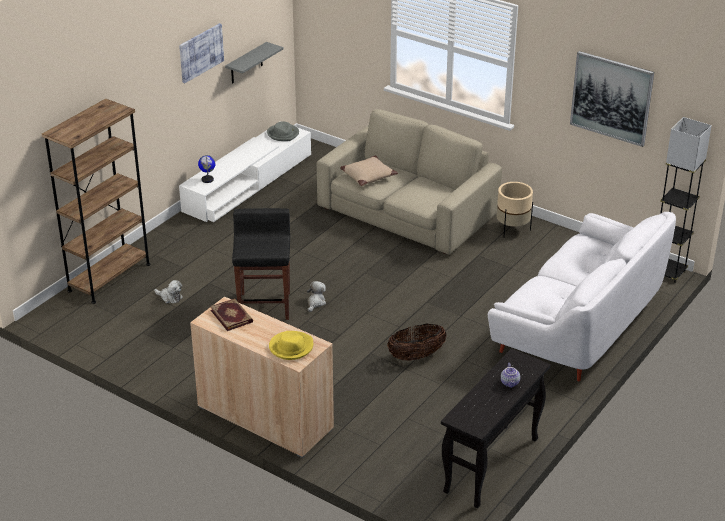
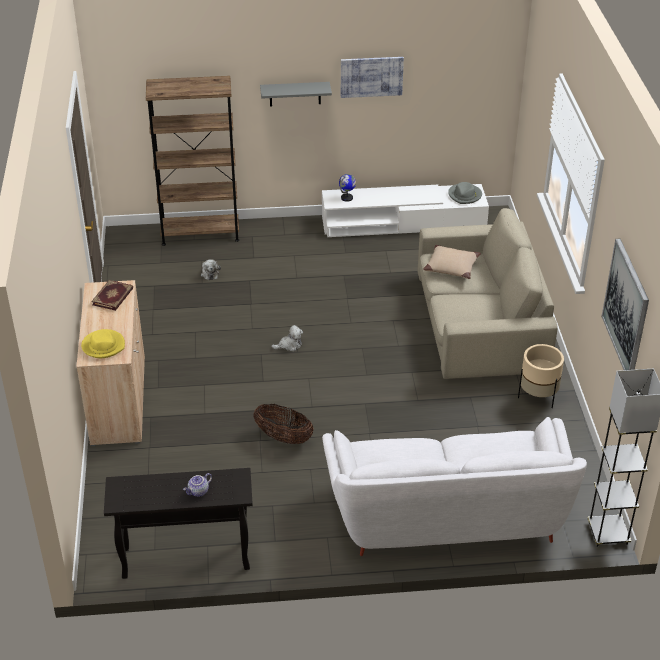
camera: 50 degrees right, 5 degrees up
grey shelf [225,42,284,84] -> grey shelf moved to [260,82,332,107]
black stool [232,208,290,320] -> none

